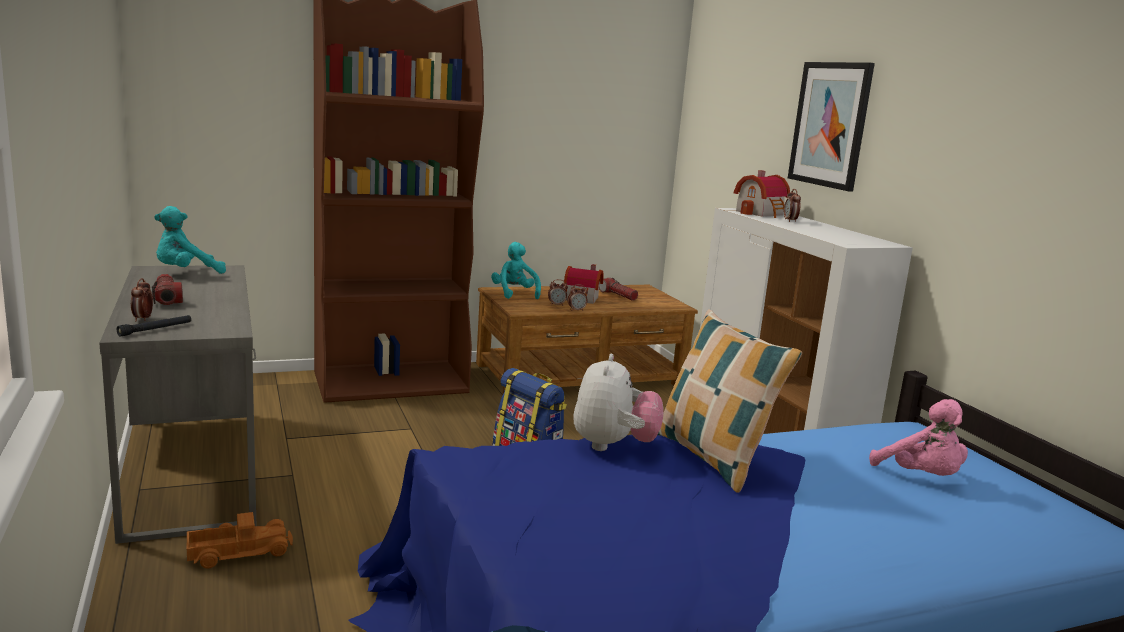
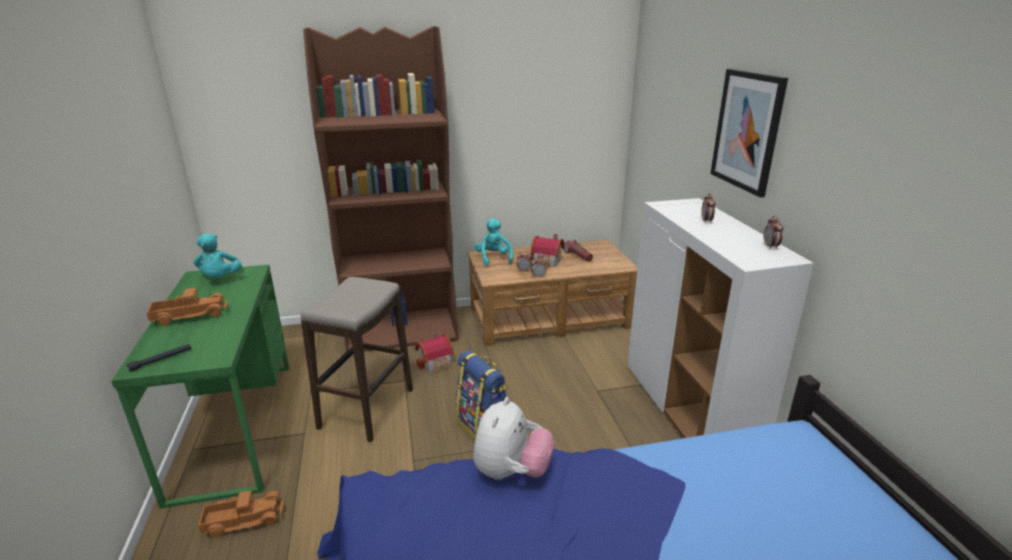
camera: 10 degrees right, 10 degrees up
grey desk [99,265,256,544] -> green desk [111,265,289,509]
alarm clock [131,278,153,321] -> alarm clock moved to [763,216,783,250]
flashlight [152,274,183,305] -> toy truck [147,288,228,326]
turquoise plush toy [154,206,226,274] -> turquoise plush toy turned 75 degrees counterclockwise [194,234,242,278]
pillow [658,309,802,493] -> none
toy house [734,170,790,218] -> toy house moved to [415,331,454,374]
pink plush toy [869,399,968,476] -> none
none -> stool [301,277,413,442]

